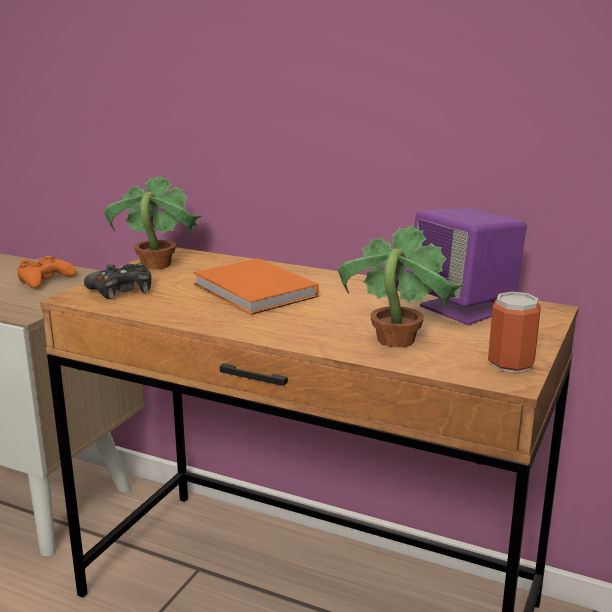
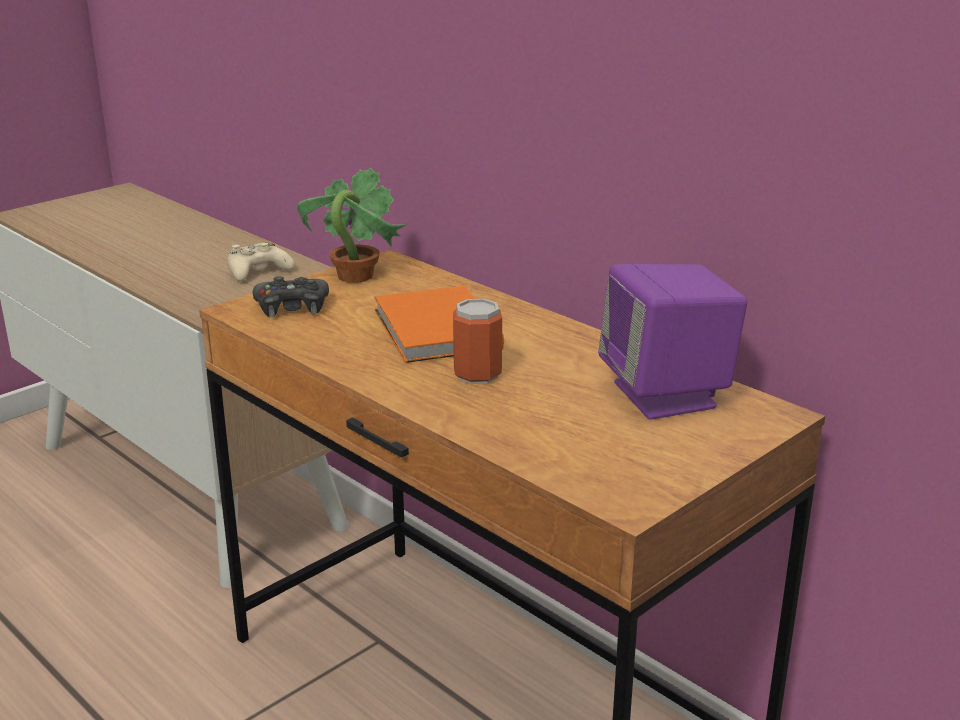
camera: 20 degrees right, 5 degrees up
orange game controller [17,256,77,288] -> beige game controller [227,242,295,281]
potted plant [338,225,464,347] -> none
can [488,291,541,373] -> can moved to [453,298,502,384]

